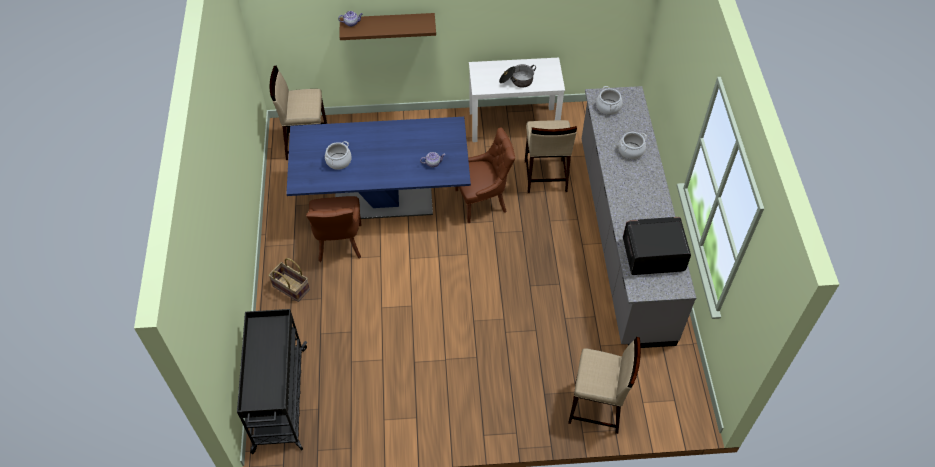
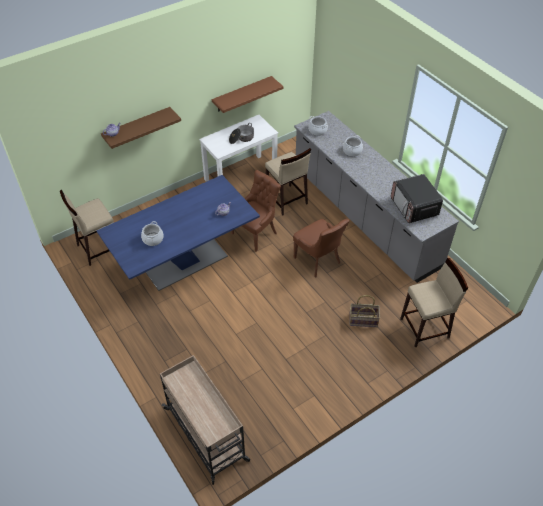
camera: 30 degrees left, 5 degrees down
black cart [237,309,307,454] -> beige cart [160,355,250,485]
basket [268,258,310,302] -> basket moved to [349,295,380,327]
brown chair [306,196,362,262] -> brown chair moved to [293,219,350,277]
microwave [623,217,691,275] -> microwave turned 75 degrees counterclockwise [391,174,443,223]
none -> brown shelf [212,76,284,113]

